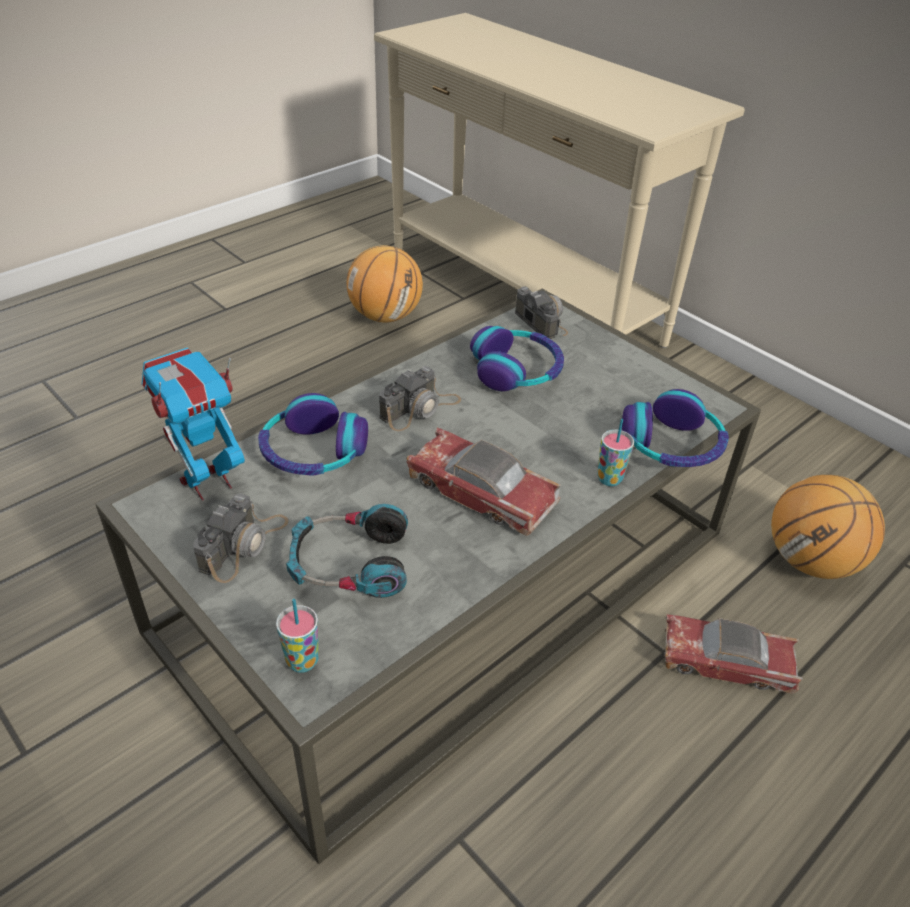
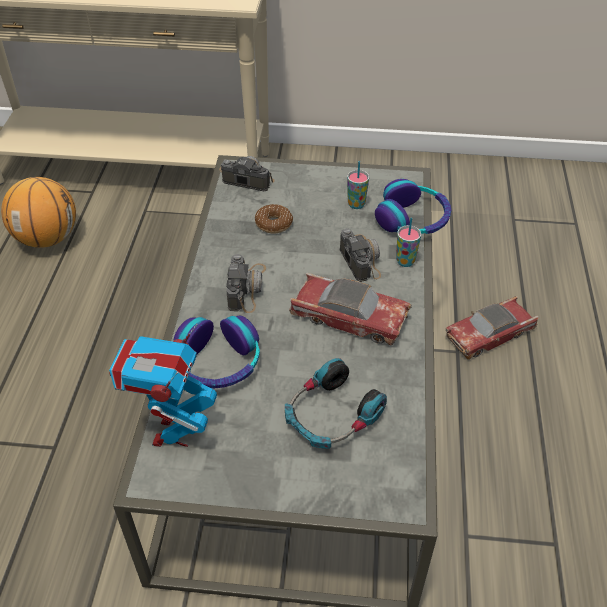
camera: 40 degrees left, 5 degrees up
camera [193,493,288,583] -> camera moved to [340,228,381,282]
cup [276,599,319,673] -> cup moved to [347,161,369,209]
toy car [406,428,561,536] -> toy car turned 150 degrees counterclockwise [289,272,412,346]
headphones [470,326,564,391] -> donut [255,204,293,234]
basketball [771,475,885,579] -> none

